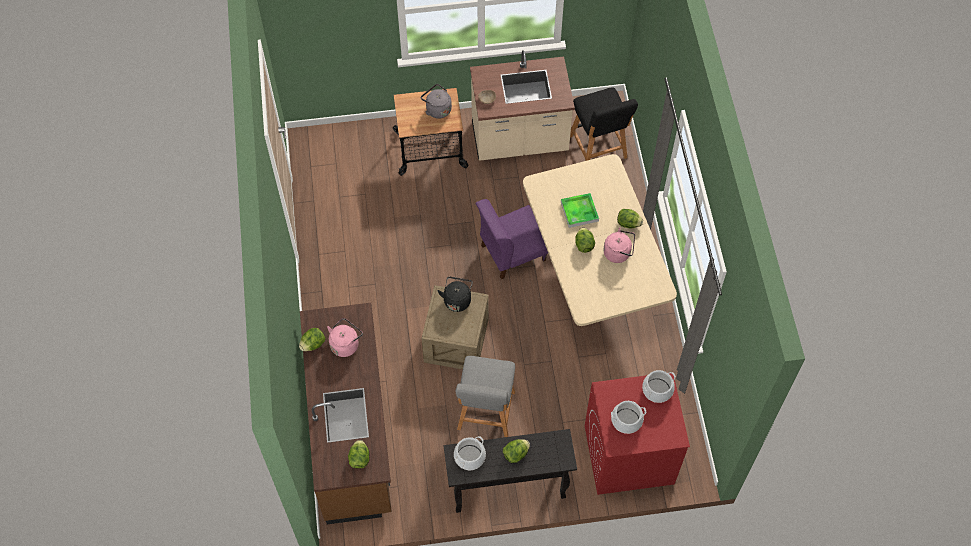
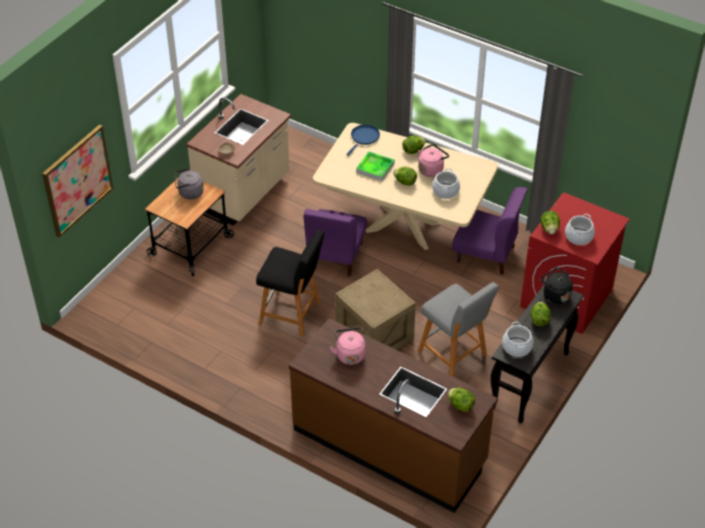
camera: 50 degrees left, 15 degrees down
lettuce [299,328,325,351] -> lettuce moved to [541,211,560,234]
black kettle [438,277,473,312] -> black kettle moved to [540,267,573,304]
black stool [570,87,638,161] -> black stool moved to [256,230,324,336]
cooking pot [642,370,676,403] -> cooking pot moved to [432,168,460,199]
none -> picture [42,124,114,238]
none -> blue frying pan [346,125,380,156]
none -> purple chair [452,187,528,275]

